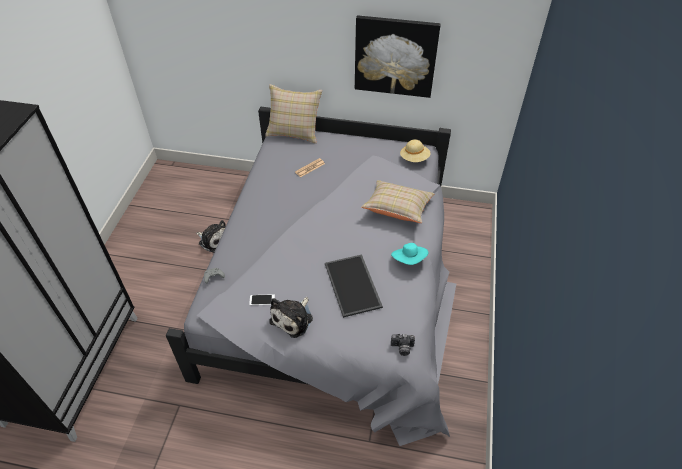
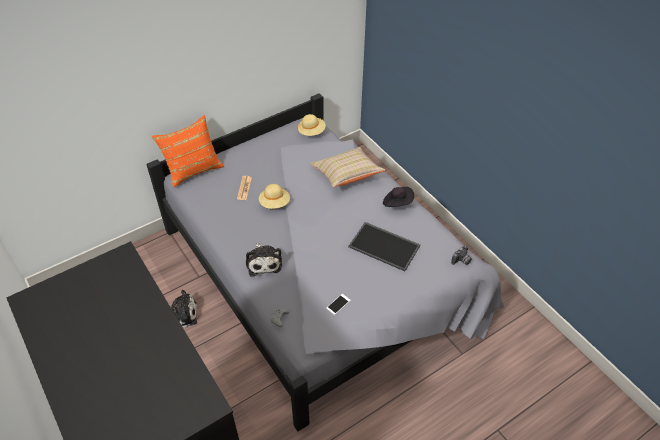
camera: 45 degrees left, 0 degrees up
beige pillow [265,84,322,144] -> orange pillow [152,115,224,187]
plush toy [269,297,313,338] -> plush toy moved to [246,243,282,277]
picture [355,15,441,98] -> none
turquoise hat [391,243,428,265] -> black hat [383,187,414,207]
none -> beige hat [259,184,290,209]

